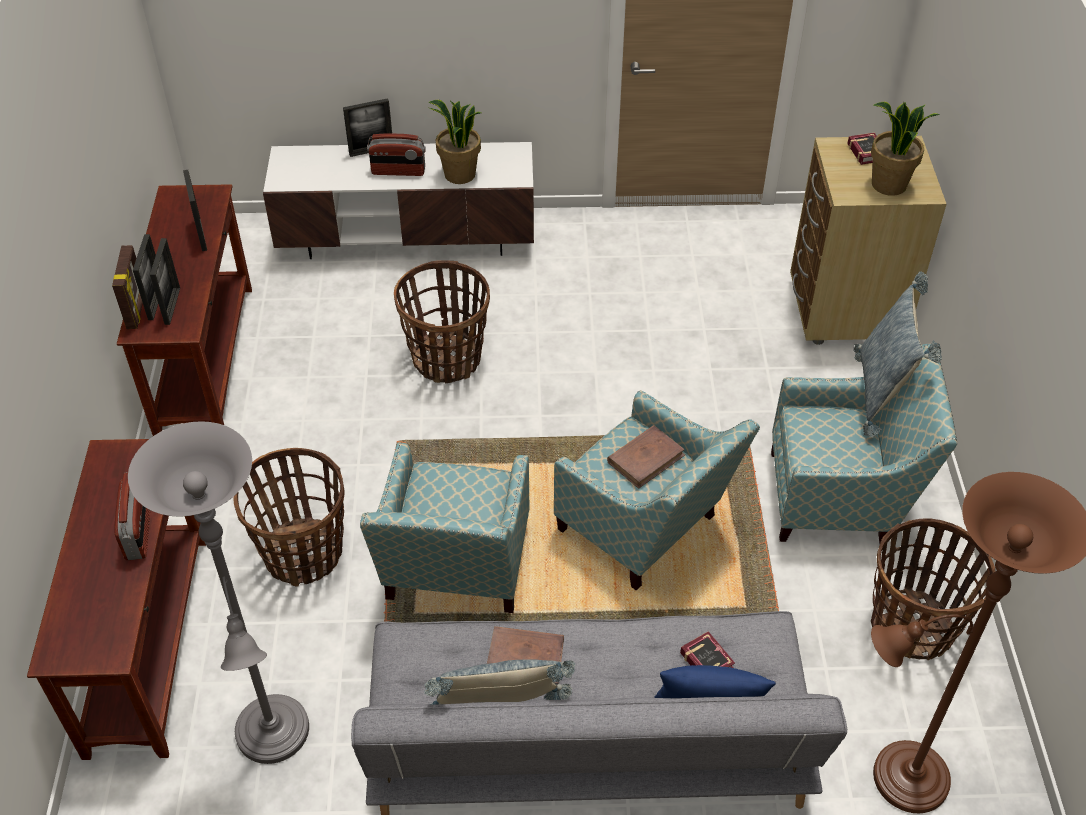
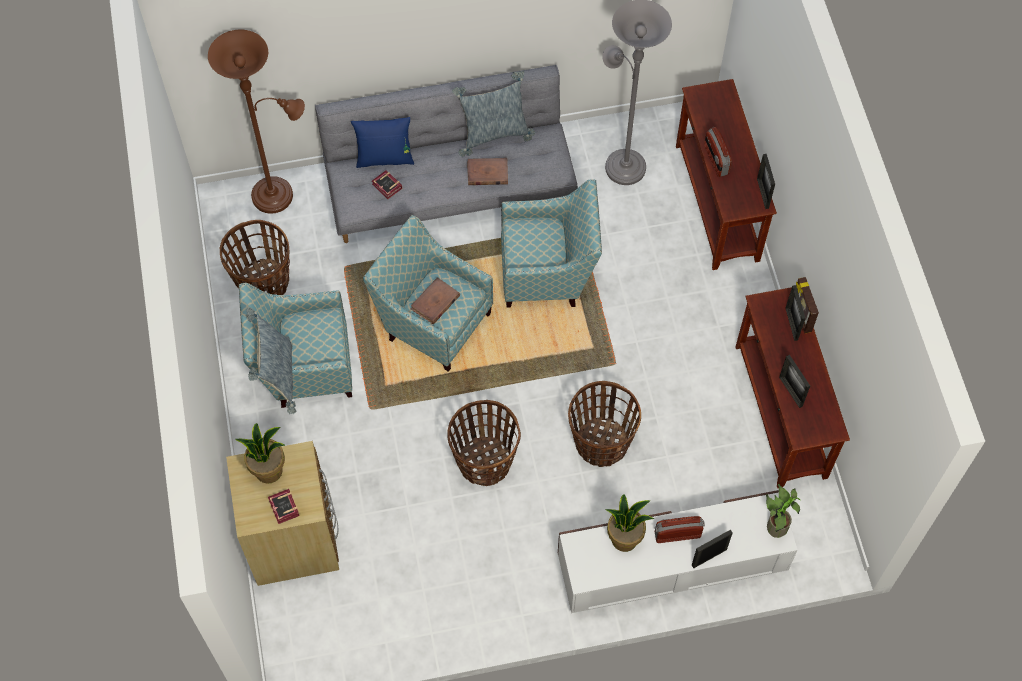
camera: 170 degrees right, 15 degrees up
picture frame [150,238,180,325] -> picture frame moved to [757,154,775,209]
basket [233,448,344,587] -> basket moved to [447,400,521,486]
armchair [360,443,529,613] -> armchair turned 90 degrees clockwise [501,179,602,308]
none -> potted plant [766,484,800,538]

